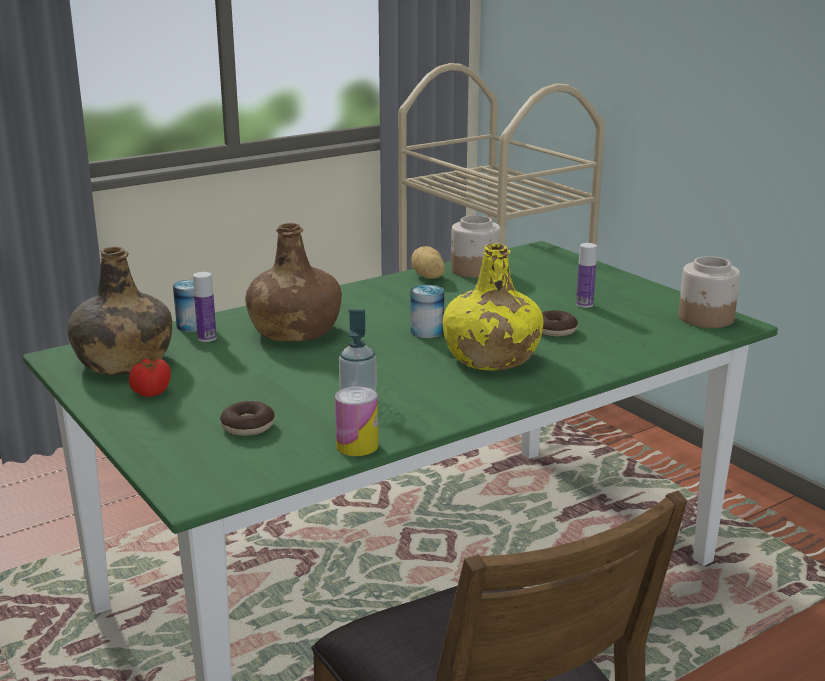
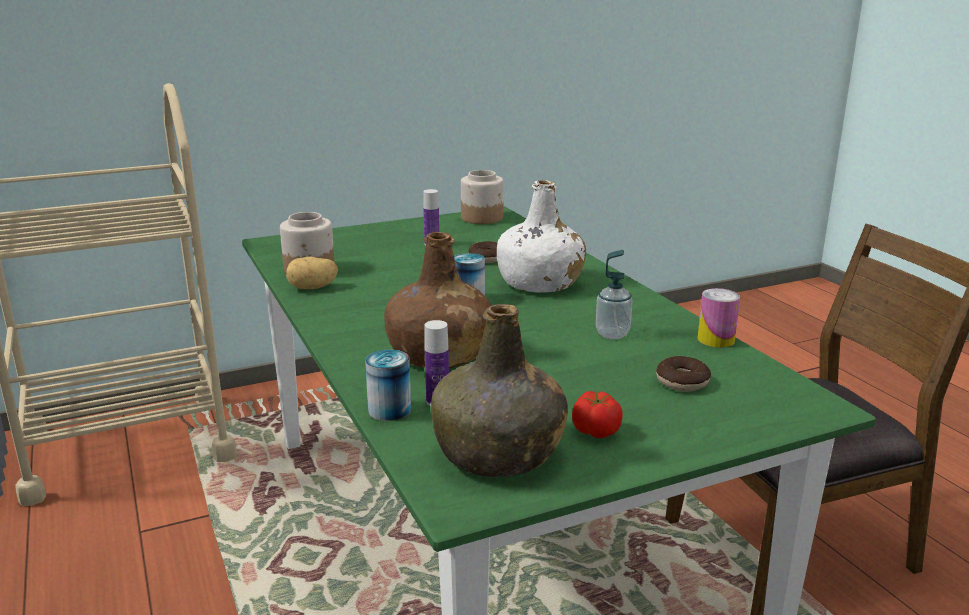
camera: 80 degrees left, 0 degrees up
yellow bottle [443,243,544,370] -> white bottle [497,180,586,293]

